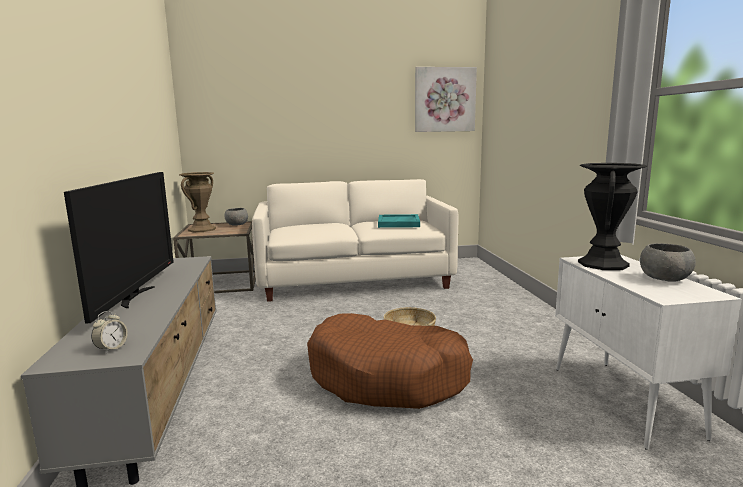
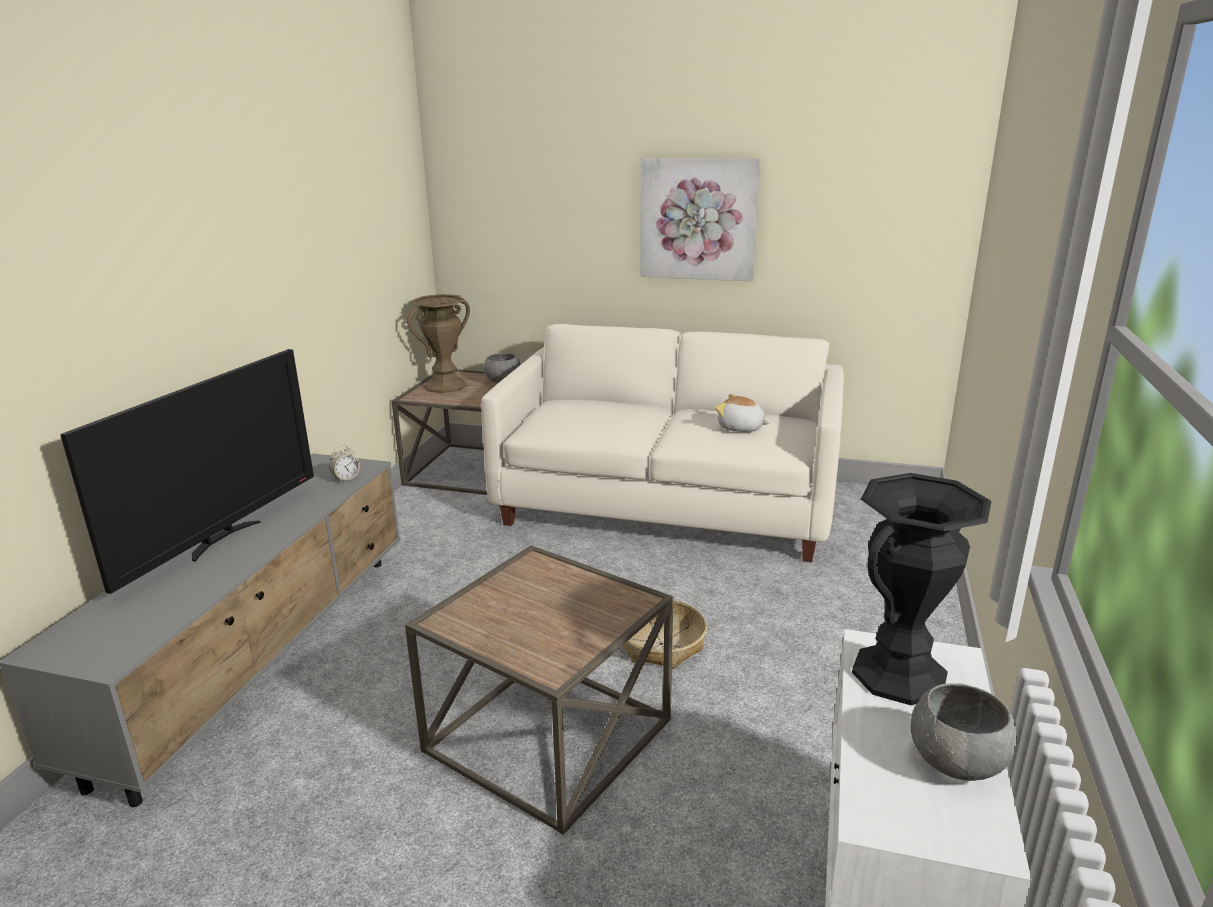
camera: 25 degrees right, 10 degrees up
alarm clock [91,311,128,354] -> alarm clock moved to [329,445,360,483]
brown dog bed [307,313,473,409] -> brown side table [405,545,673,835]
turquoise tray [378,214,420,228] -> plush toy [715,394,770,432]
picture [415,67,477,132] -> picture moved to [640,158,760,281]

